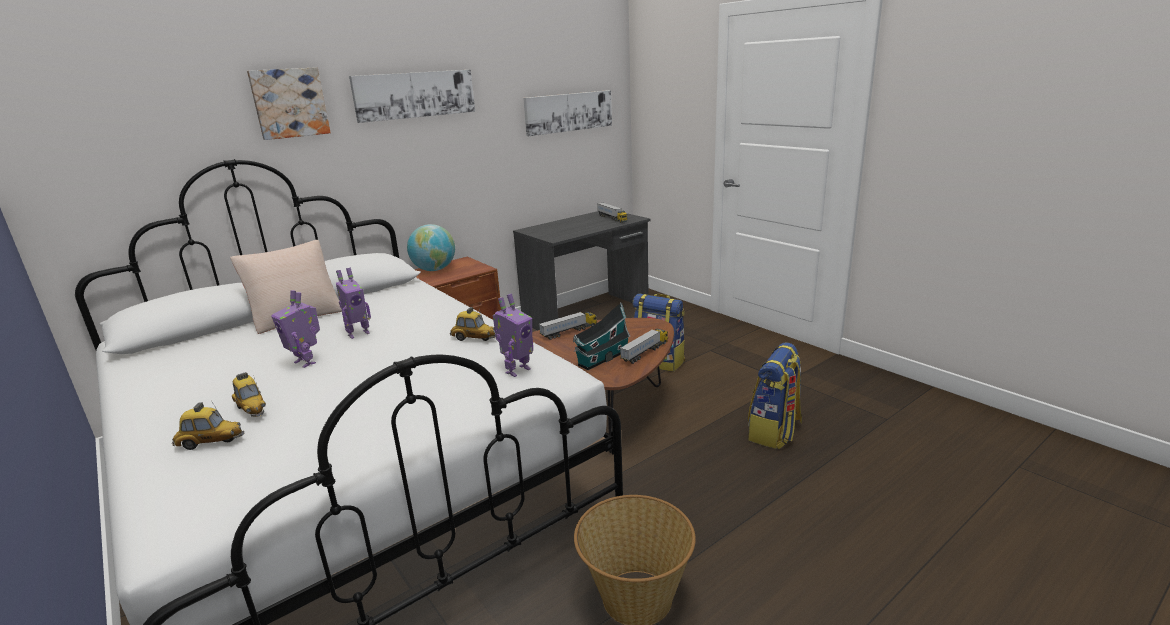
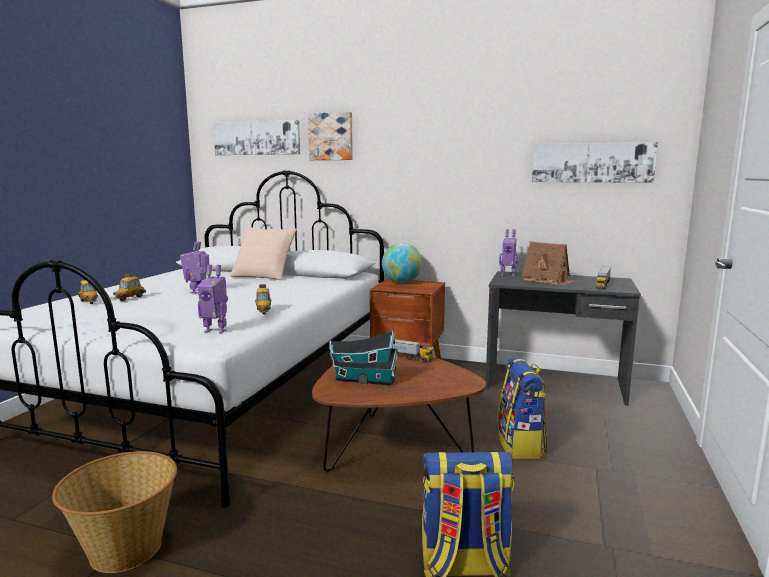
camera: 55 degrees right, 10 degrees down
toy robot [336,267,371,339] -> toy robot moved to [499,229,518,277]
picture [349,70,475,123] -> picture moved to [213,120,300,155]
toy truck [620,329,668,364] -> none
none -> toy house [522,241,575,286]

